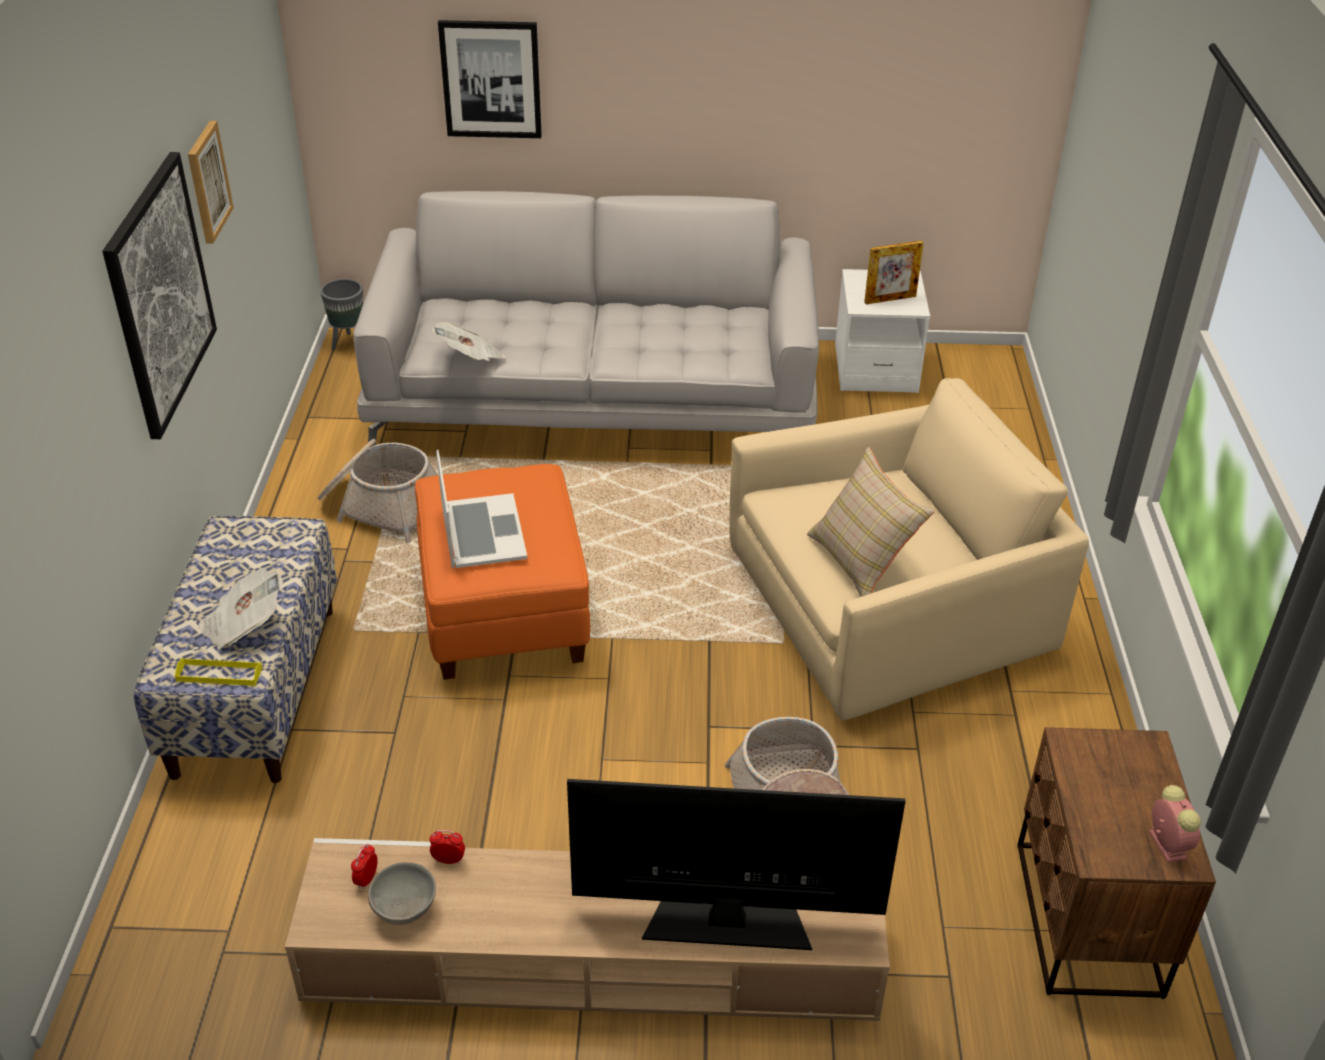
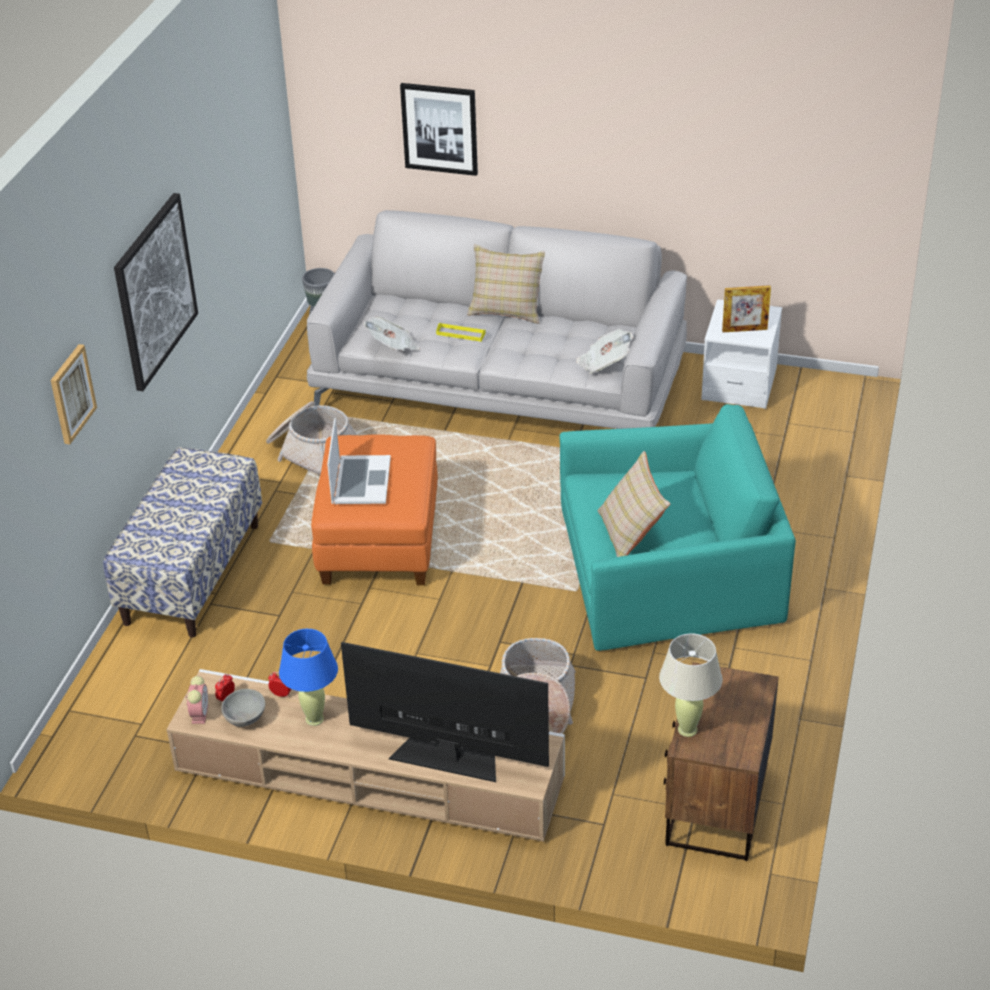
camera: 15 degrees right, 0 degrees up
yellow tray [175,658,262,686] -> yellow tray moved to [436,323,486,342]
picture [188,121,234,244] -> picture moved to [51,344,97,445]
newspaper [198,568,283,650] -> newspaper moved to [576,329,633,374]
beige armchair [729,378,1089,721] -> turquoise armchair [559,404,796,651]
alarm clock [1149,785,1201,862] -> alarm clock moved to [185,676,208,724]
none -> blue table lamp [279,629,338,726]
none -> beige pillow [467,244,545,324]
none -> beige table lamp [659,634,722,737]

